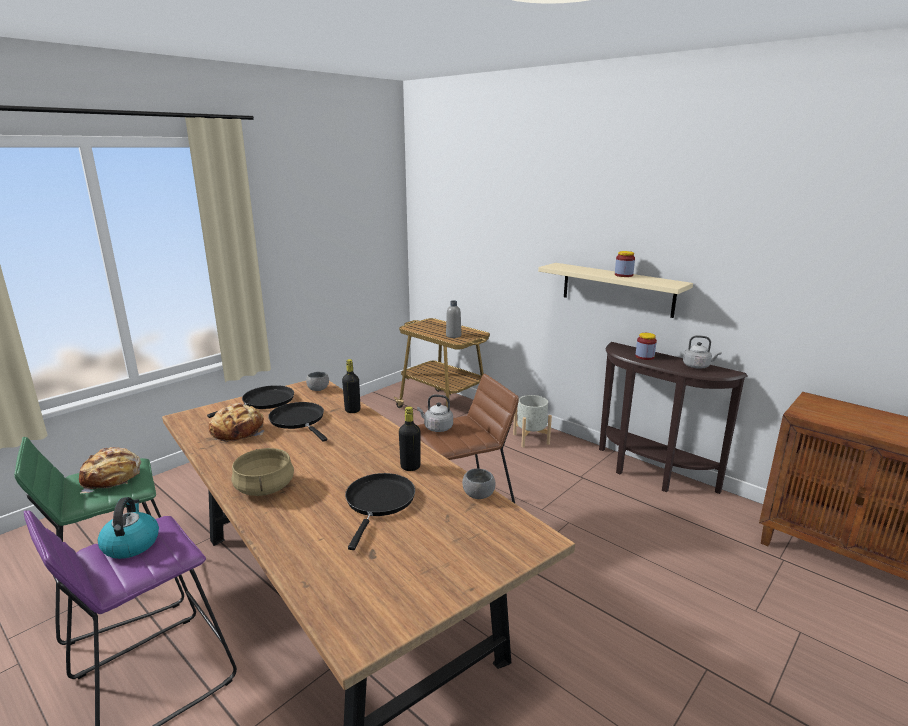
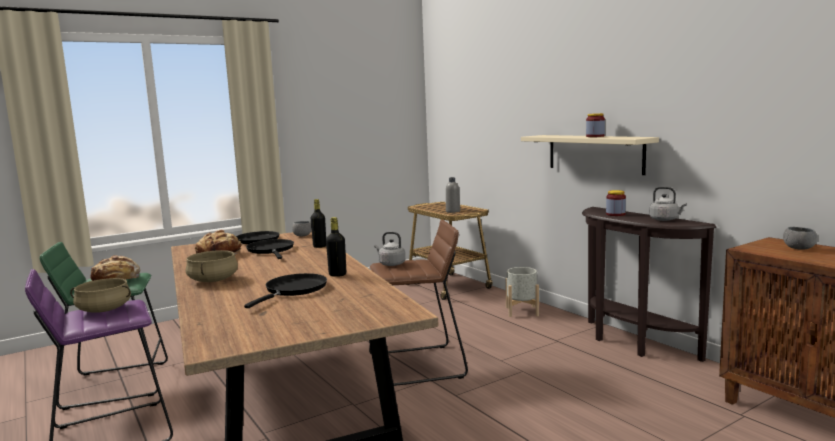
camera: 15 degrees right, 10 degrees down
kettle [97,497,159,559] -> beige cooking pot [70,278,131,313]
grey bowl [462,469,496,499] -> grey bowl moved to [783,227,817,250]

